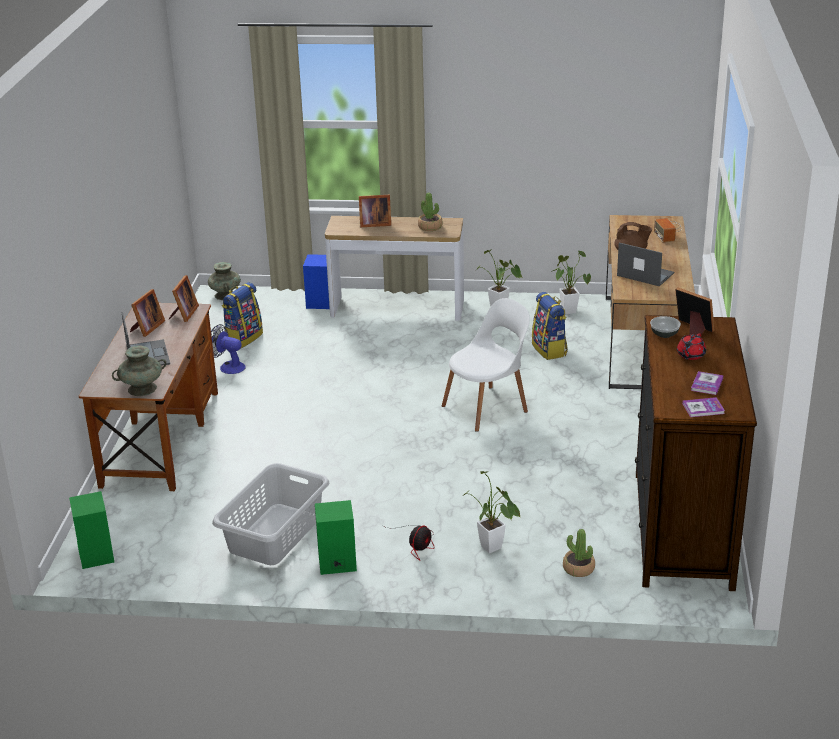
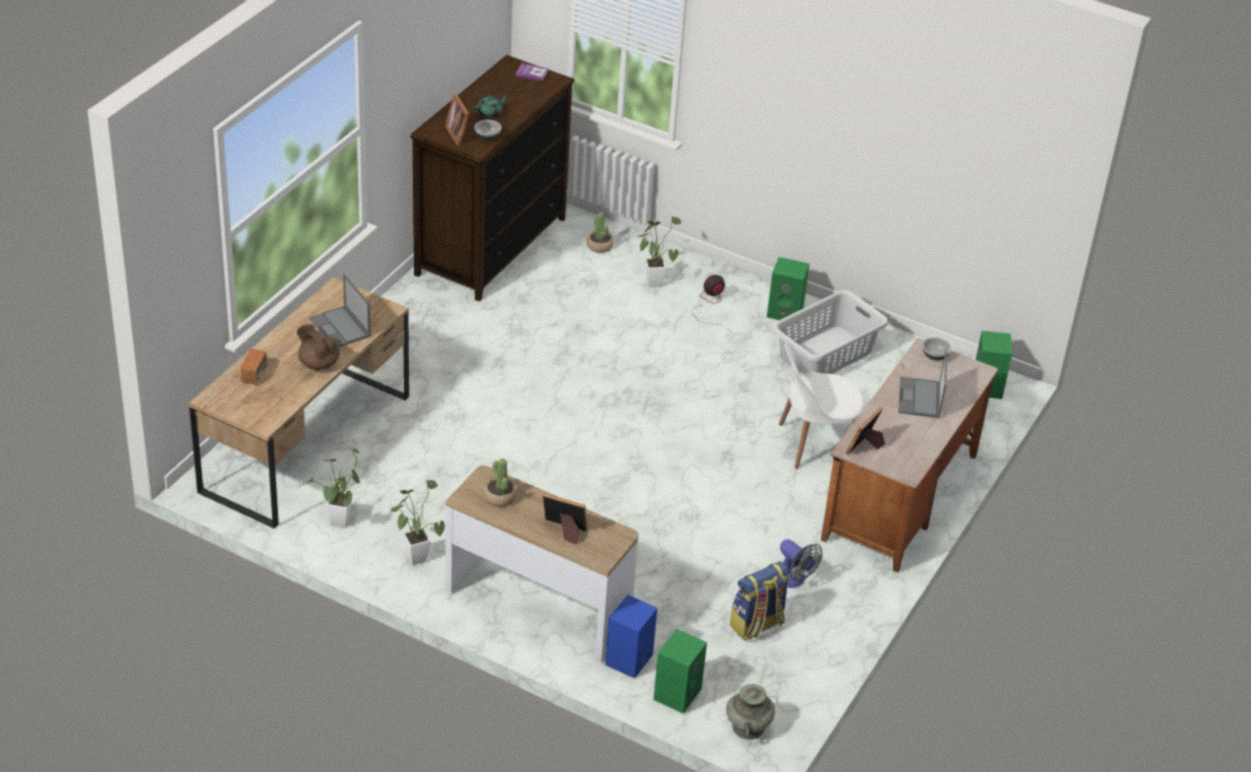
camera: 160 degrees left, 10 degrees up
turquoise vase [112,346,166,396] -> bowl [923,337,951,360]
picture frame [130,289,165,337] -> none
white chair [442,298,530,432] -> white chair moved to [779,342,865,469]
backpack [532,292,568,360] -> none
red teapot [677,333,706,360] -> green teapot [473,94,508,118]
book [691,371,724,395] -> none
none -> green speaker [653,629,707,714]

